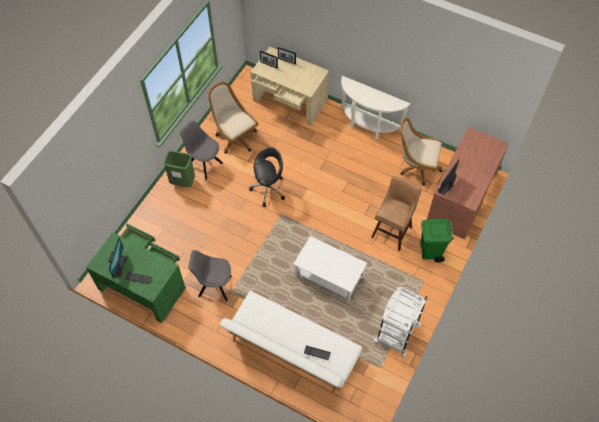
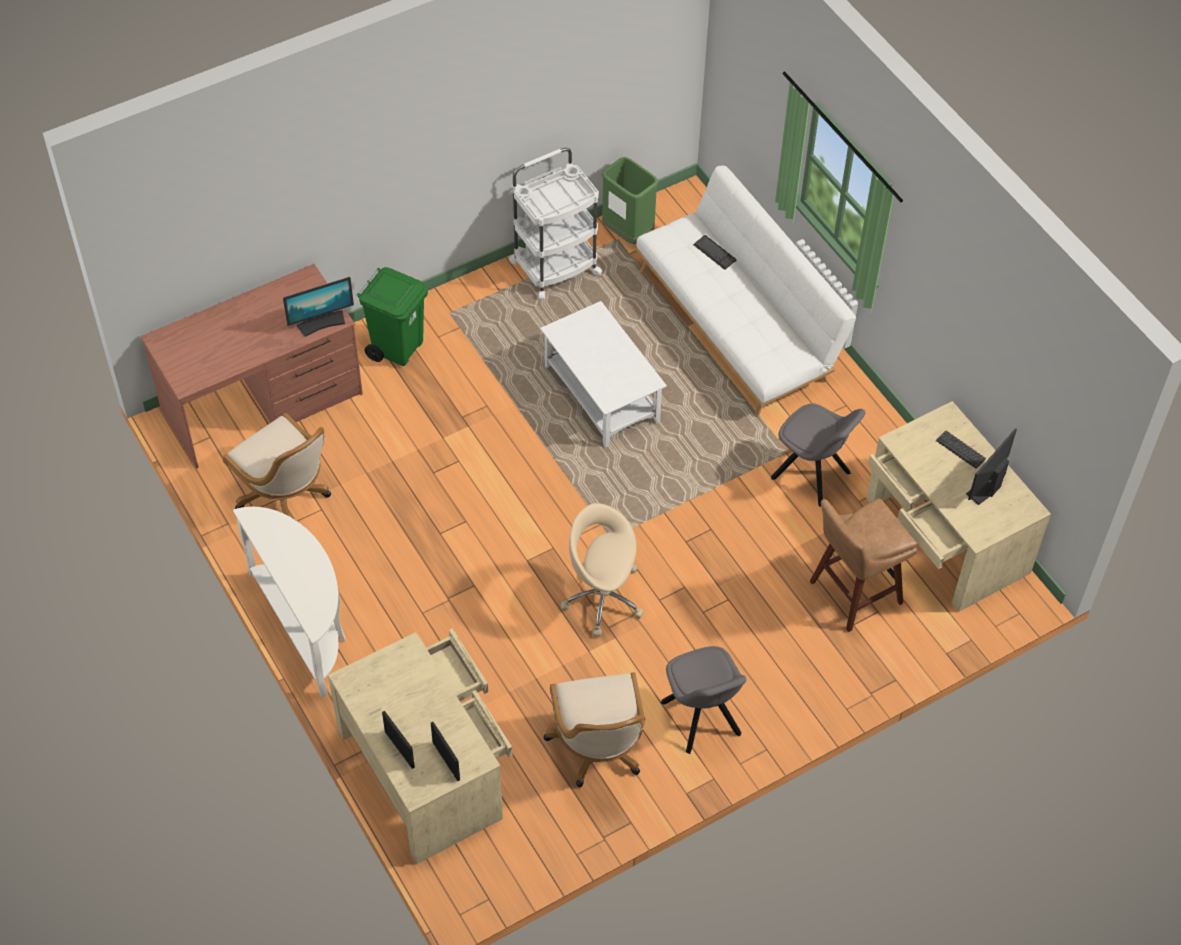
camera: 150 degrees left, 5 degrees down
green desk [86,223,185,323] -> beige desk [866,401,1051,612]
green trash can [163,151,195,188] -> green trash can moved to [602,157,658,244]
black office chair [249,147,285,207] -> beige office chair [561,503,644,637]
brown stool [371,176,422,251] -> brown stool moved to [810,498,917,632]

